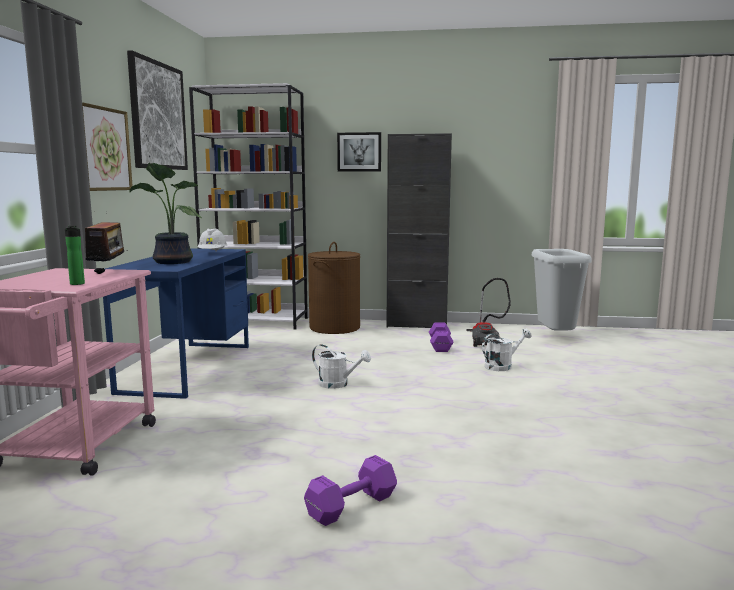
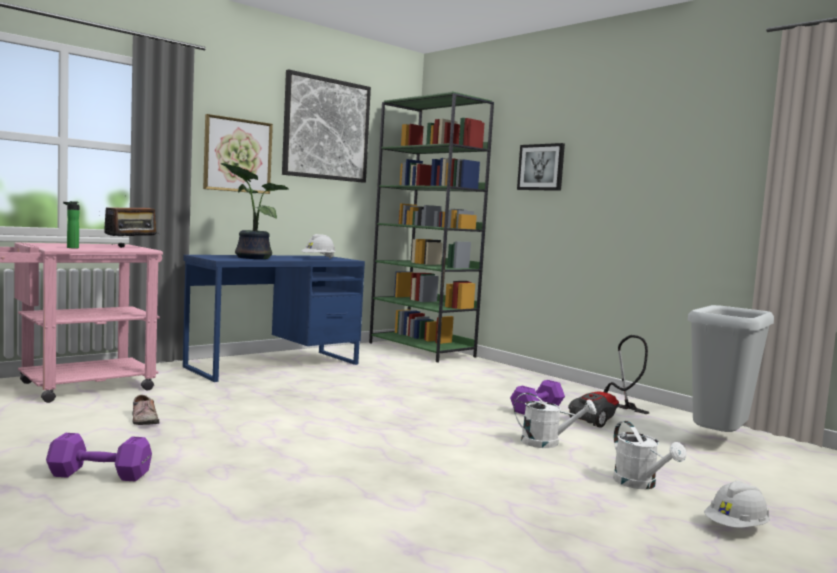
camera: 40 degrees right, 5 degrees down
white bookcase [189,83,308,330] -> green bookcase [369,91,494,363]
brown laundry basket [308,242,360,334] -> none
white watering can [312,344,371,389] -> white watering can moved to [613,421,686,489]
black cabinet [387,133,452,328] -> none
none -> shoe [132,395,160,425]
none -> white hard hat [704,481,770,528]

